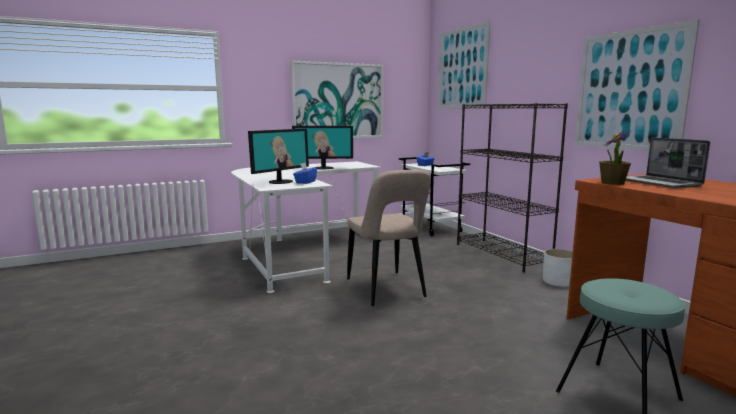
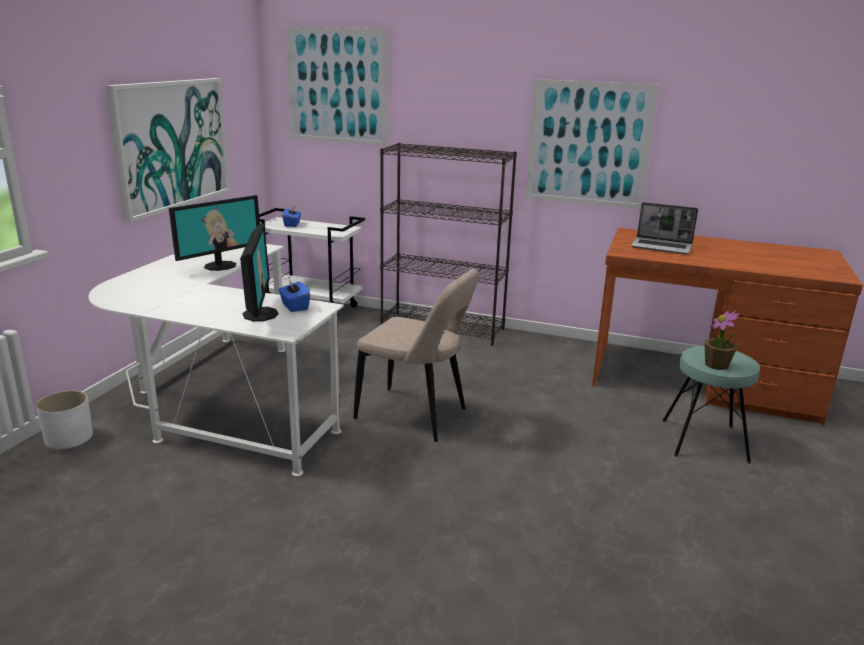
camera: 45 degrees left, 10 degrees up
white planter [543,249,573,287] -> white planter moved to [36,390,93,449]
potted plant [599,131,631,185] -> potted plant moved to [705,311,740,370]

